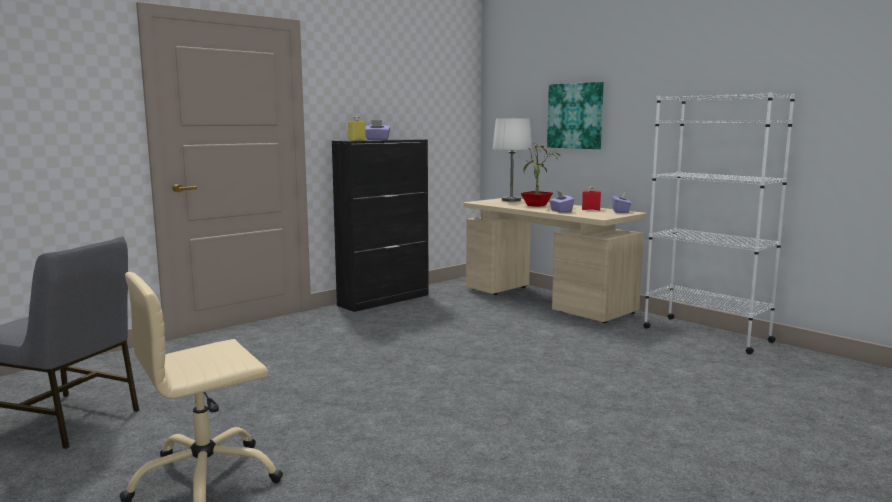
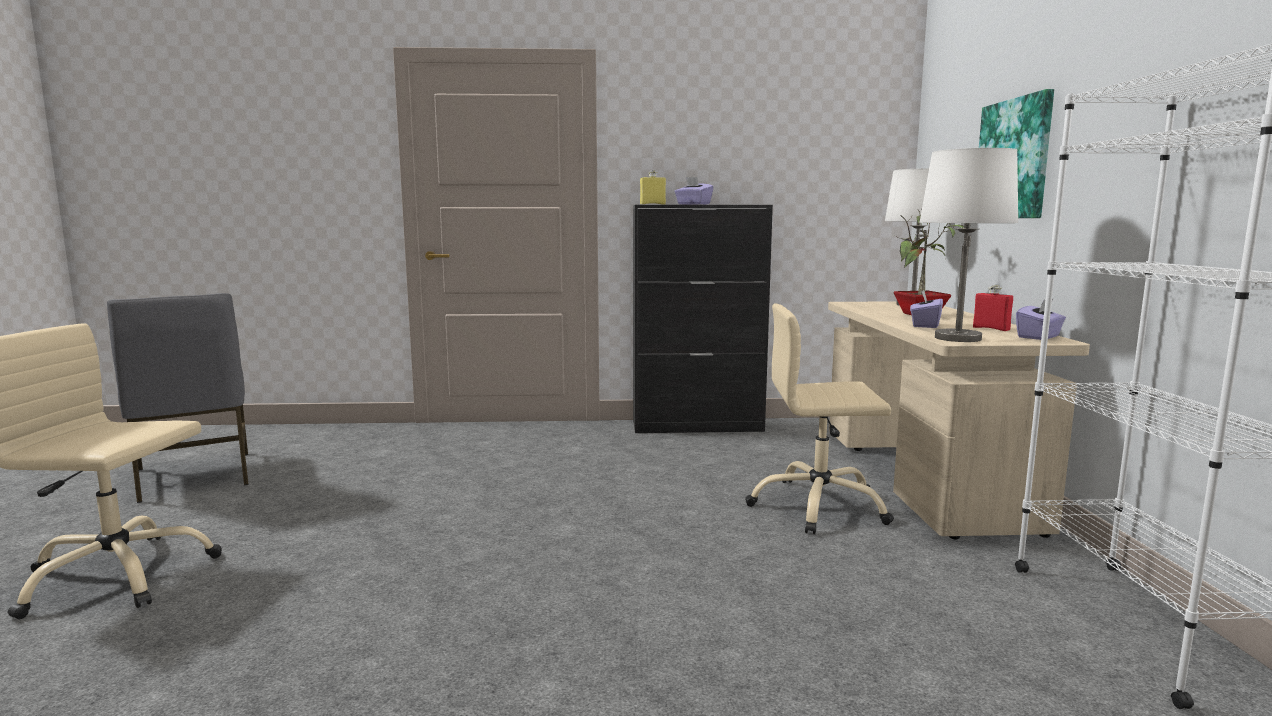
camera: 40 degrees right, 0 degrees up
none -> beige office chair [745,304,894,535]
none -> white table lamp [919,148,1019,342]

